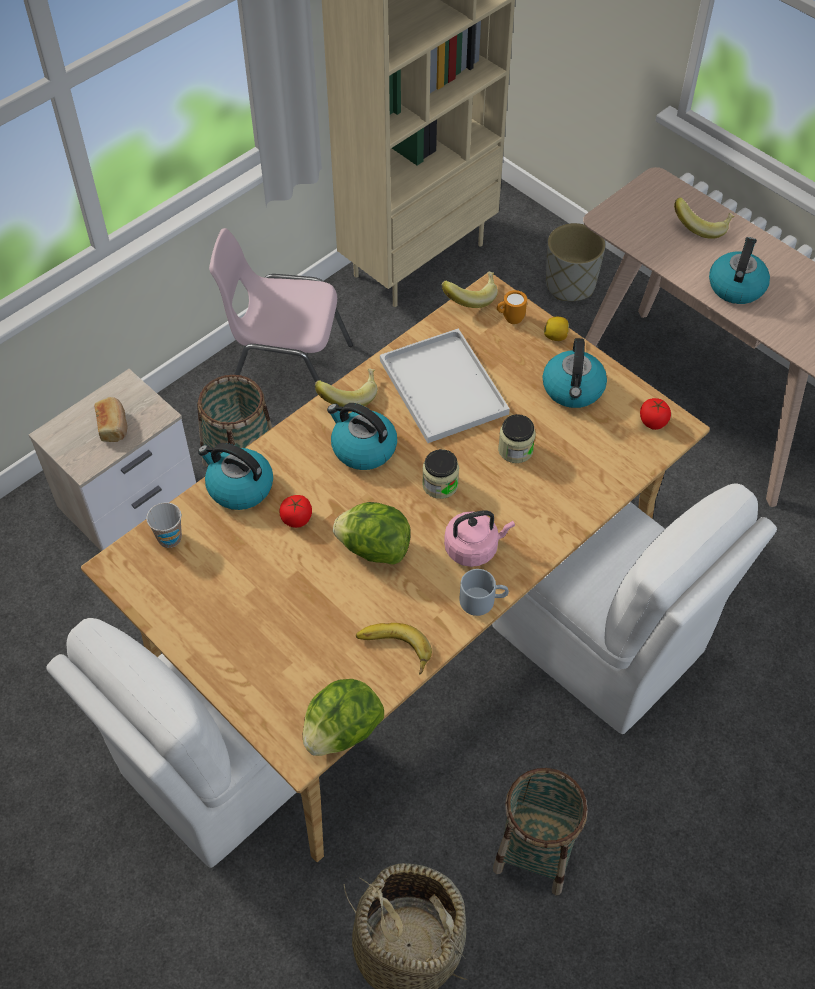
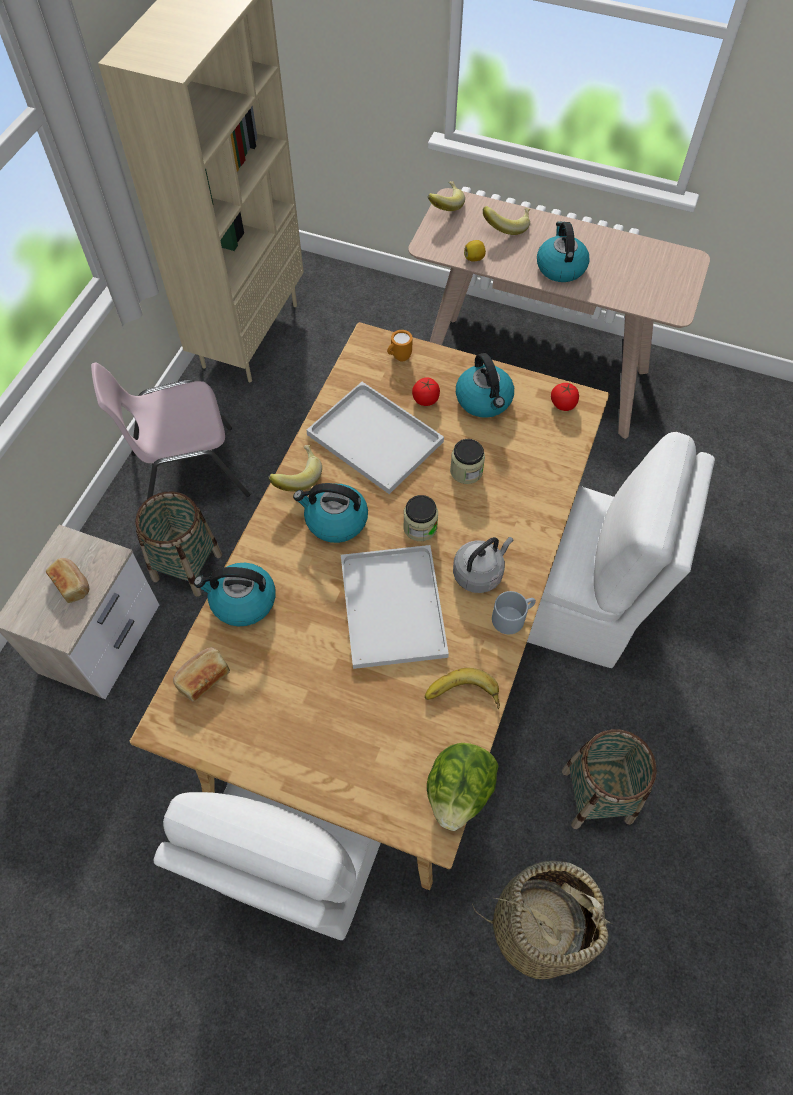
camera: 25 degrees left, 5 degrees up
cup [146,502,182,548] -> bread [173,647,230,702]
tomato [280,495,312,528] -> tomato moved to [412,377,440,406]
lettuce [333,502,410,565] -> white tray [341,545,449,669]
banana [442,272,498,308] -> banana moved to [427,181,465,211]
pink kettle [444,510,515,567] -> grey kettle [453,537,514,593]
lemon [544,317,569,341] -> lemon moved to [464,240,486,262]
grey planter [546,223,605,301] -> none

